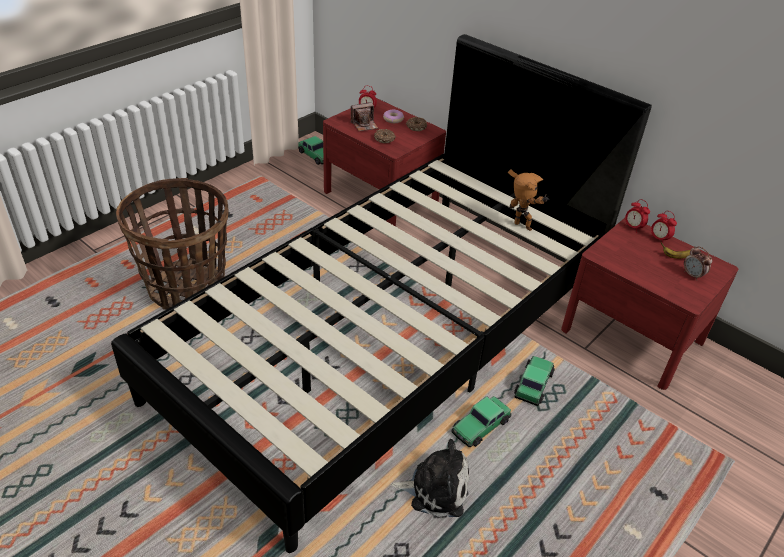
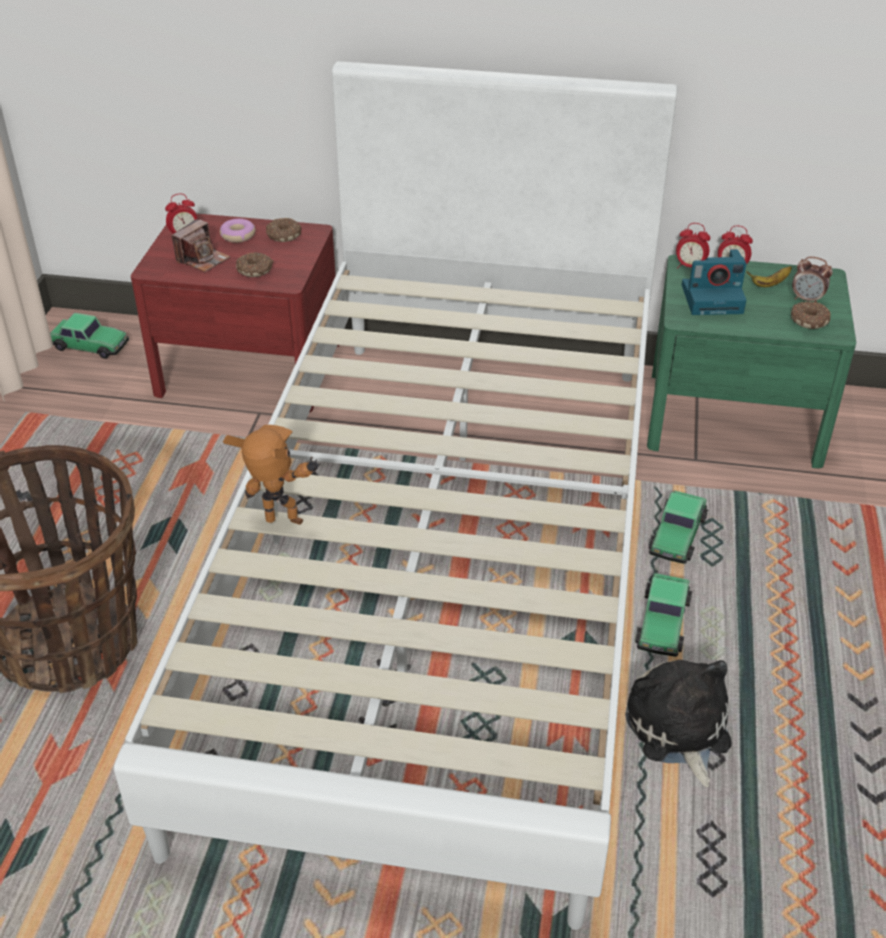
camera: 30 degrees left, 0 degrees up
black bed [111,34,652,553] -> white bed [114,61,677,930]
plush toy [391,439,469,517] -> plush toy turned 75 degrees counterclockwise [625,660,732,788]
toy robot [508,169,550,231] -> toy robot moved to [223,425,321,525]
toy car [514,356,555,406] -> toy car turned 150 degrees counterclockwise [648,491,708,564]
red nightstand [561,218,738,390] -> green nightstand [647,255,856,468]
none -> camera [682,249,746,315]
none -> donut [791,301,831,329]

